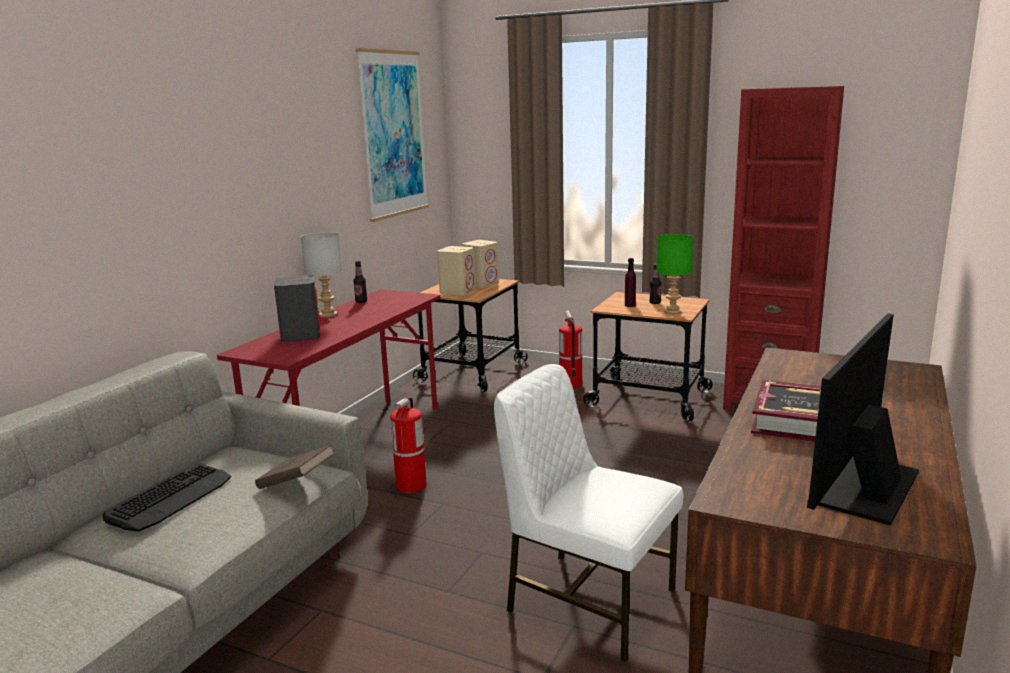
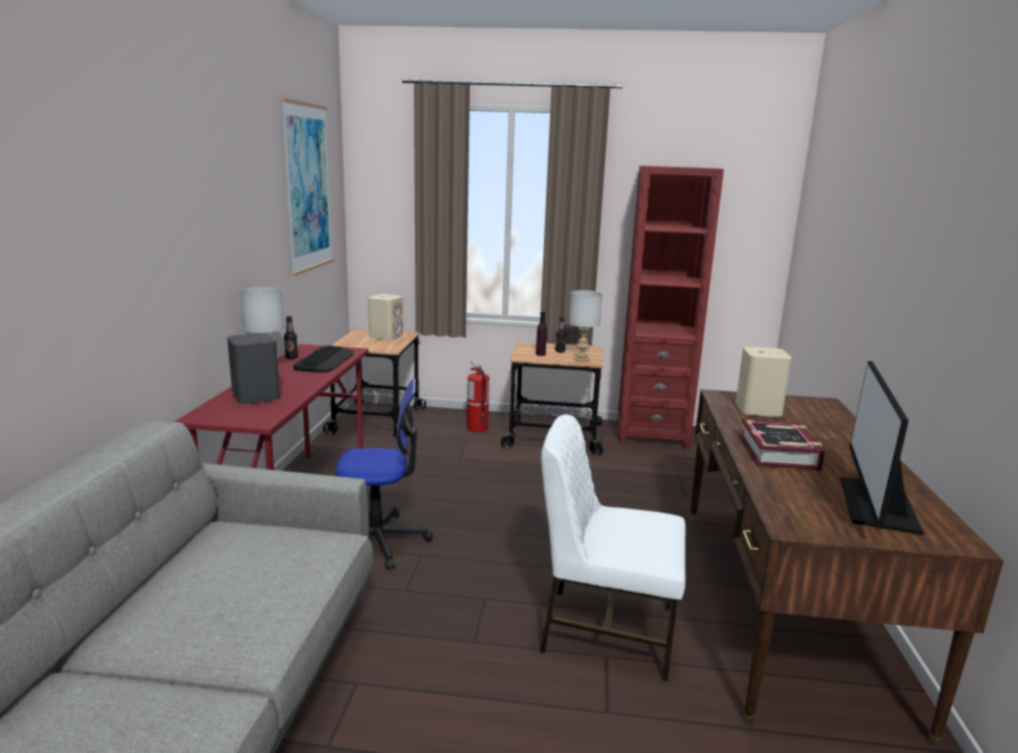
camera: 20 degrees left, 0 degrees up
keyboard [102,464,231,531] -> keyboard moved to [293,345,354,372]
brown book [255,445,335,489] -> none
fire extinguisher [390,397,427,493] -> office chair [336,379,433,570]
beige speaker [437,246,475,295] -> beige speaker moved to [736,347,792,417]
green table lamp [656,234,694,315] -> grey table lamp [569,290,602,362]

